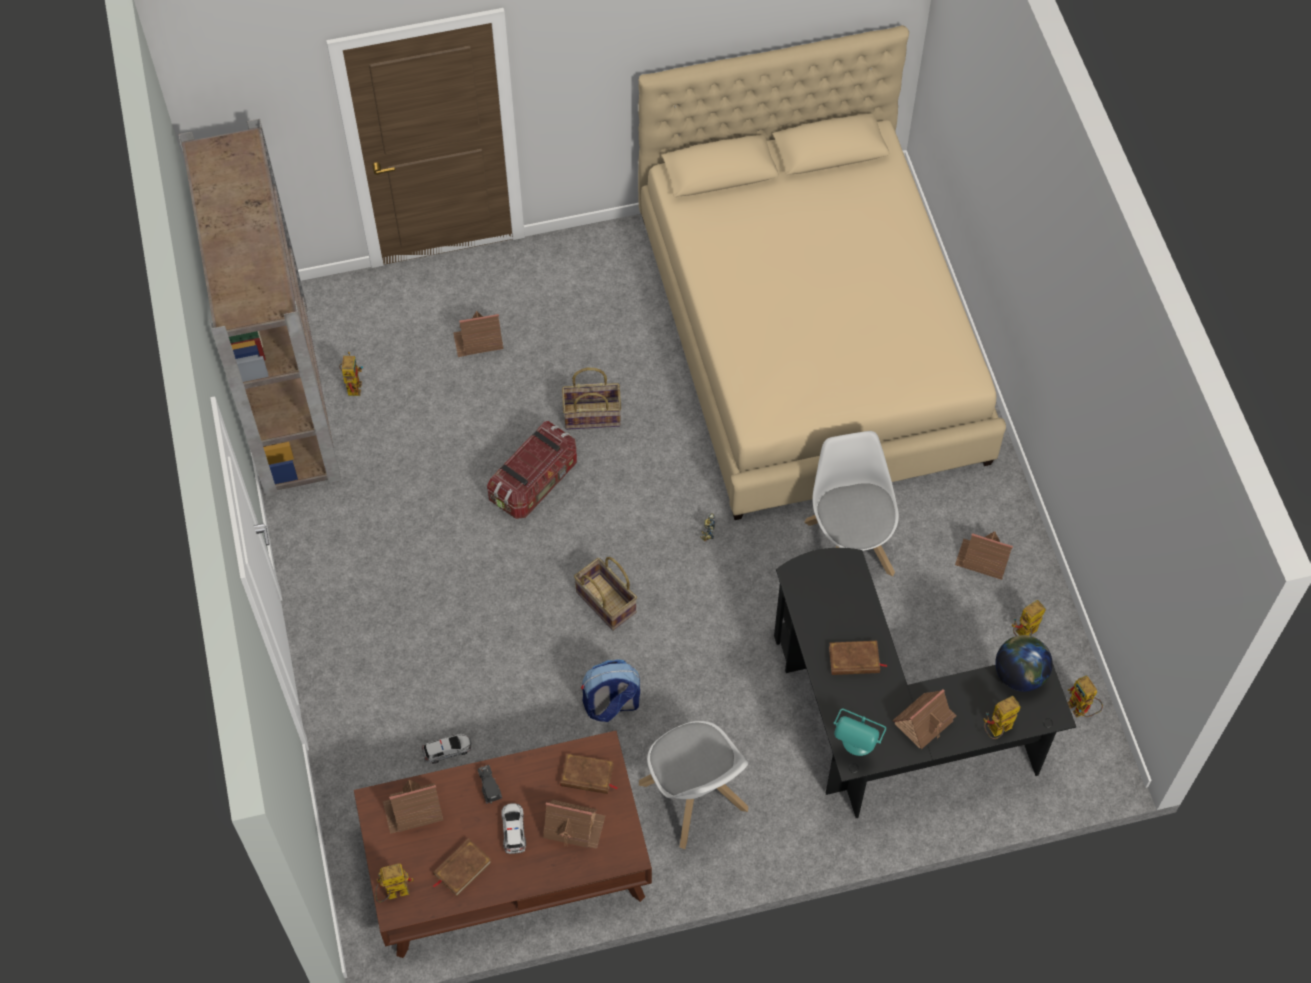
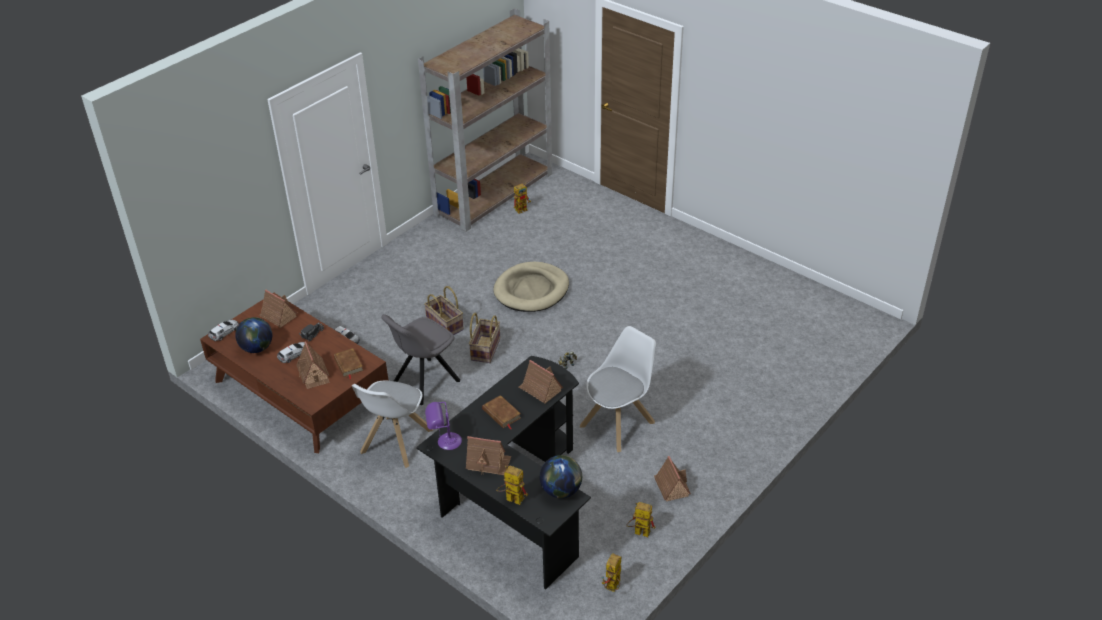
camera: 55 degrees right, 20 degrees down
toy robot [375,864,414,903] -> toy car [208,320,239,341]
brown book [433,838,492,897] -> globe [235,317,272,353]
toy house [453,311,503,357] -> toy house moved to [519,360,563,404]
storage box [487,421,577,519] -> beige dog bed [493,262,569,312]
basket [562,368,621,430] -> basket moved to [424,286,464,335]
backpack [581,659,640,722] -> grey chair [382,314,460,405]
beige bed [638,25,1006,520] -> none
turquoise table lamp [833,709,886,756] -> purple table lamp [425,402,462,450]

